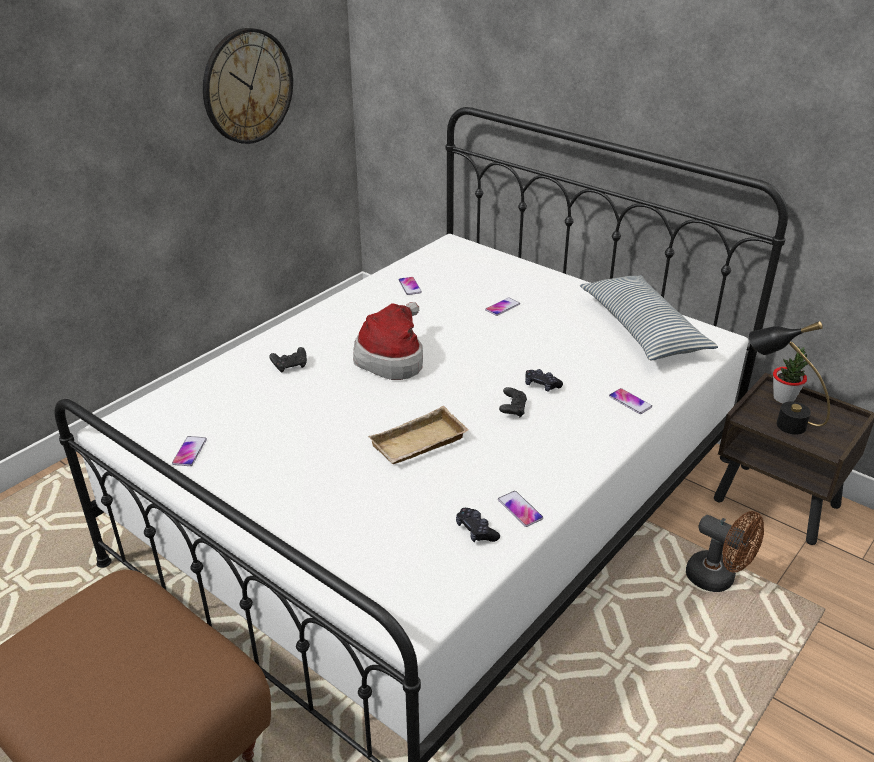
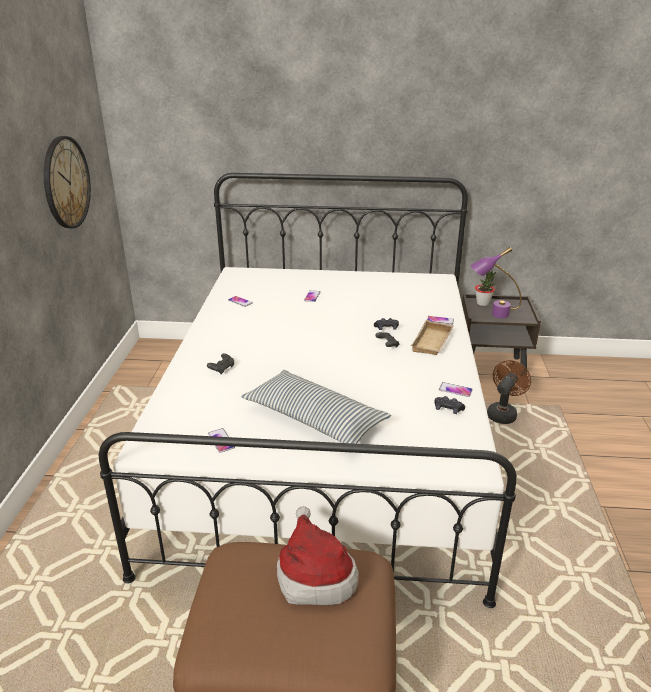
camera: 35 degrees left, 5 degrees down
hat [353,302,423,380] -> hat moved to [277,506,359,605]
beige tray [368,406,469,464] -> beige tray moved to [411,320,454,355]
pillow [580,275,718,360] -> pillow moved to [241,370,391,444]
brown fan [686,511,764,592] -> brown fan turned 60 degrees counterclockwise [487,360,531,424]
black table lamp [748,321,830,434] -> purple table lamp [470,247,521,318]

